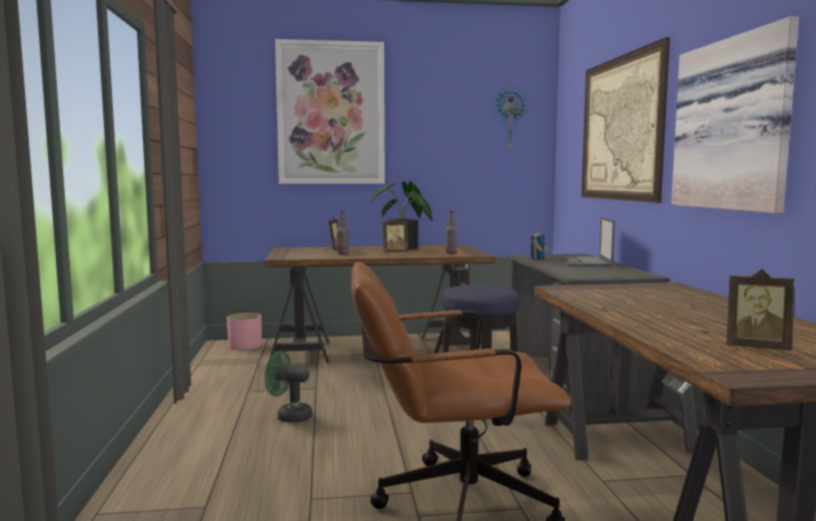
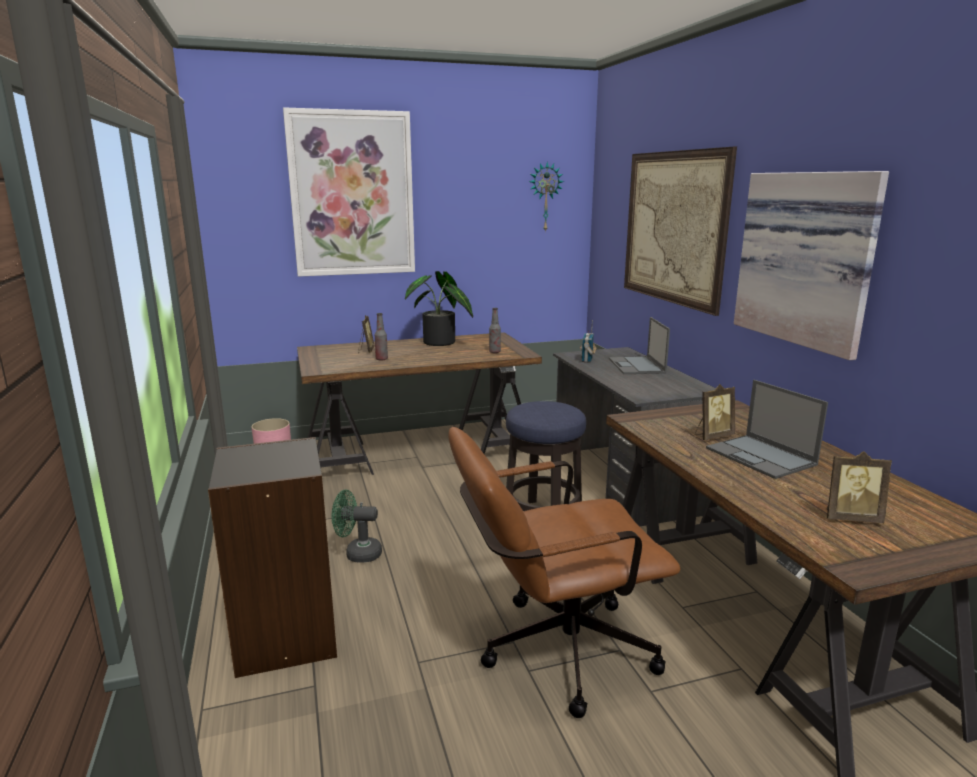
camera: 10 degrees left, 10 degrees up
picture frame [383,218,408,253] -> picture frame moved to [695,384,735,440]
none -> black bookcase [208,437,337,678]
none -> laptop [706,380,828,479]

